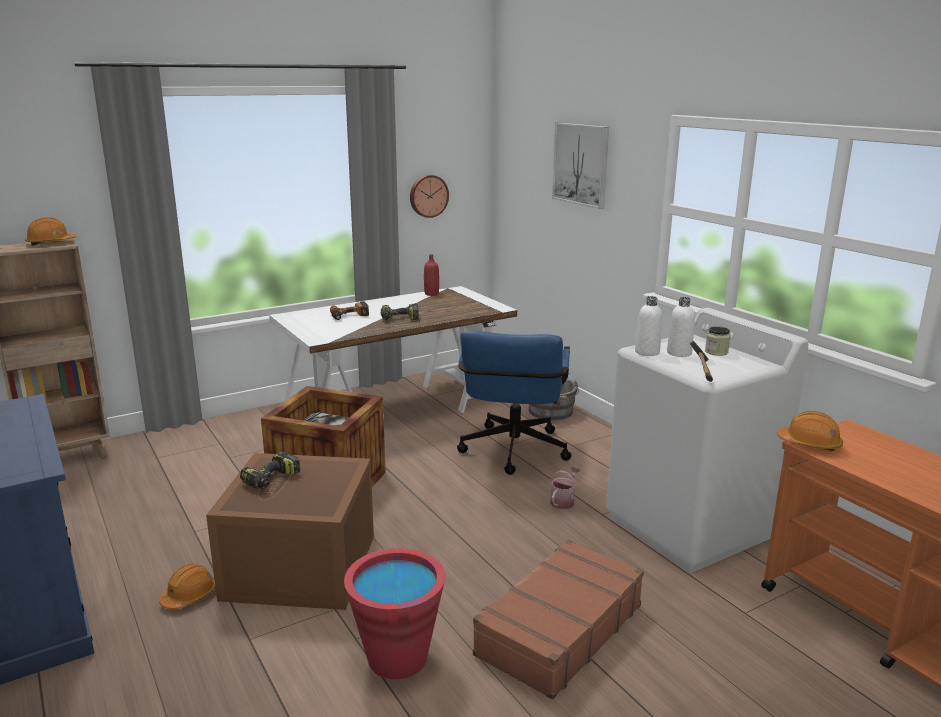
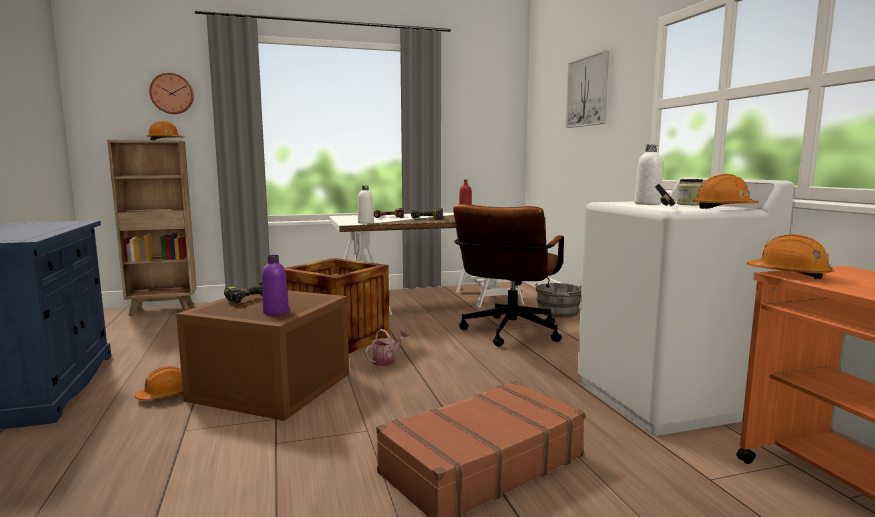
camera: 15 degrees right, 10 degrees down
red bucket [344,548,445,679] -> none
wall clock [410,175,449,218] -> wall clock moved to [149,73,194,114]
blue office chair [457,331,572,475] -> brown office chair [453,204,564,347]
watering can [550,466,580,509] -> watering can moved to [365,329,408,366]
white bottle [635,296,662,356] -> white bottle moved to [358,185,374,224]
none -> purple bottle [262,255,289,316]
none -> orange hard hat [693,174,759,209]

